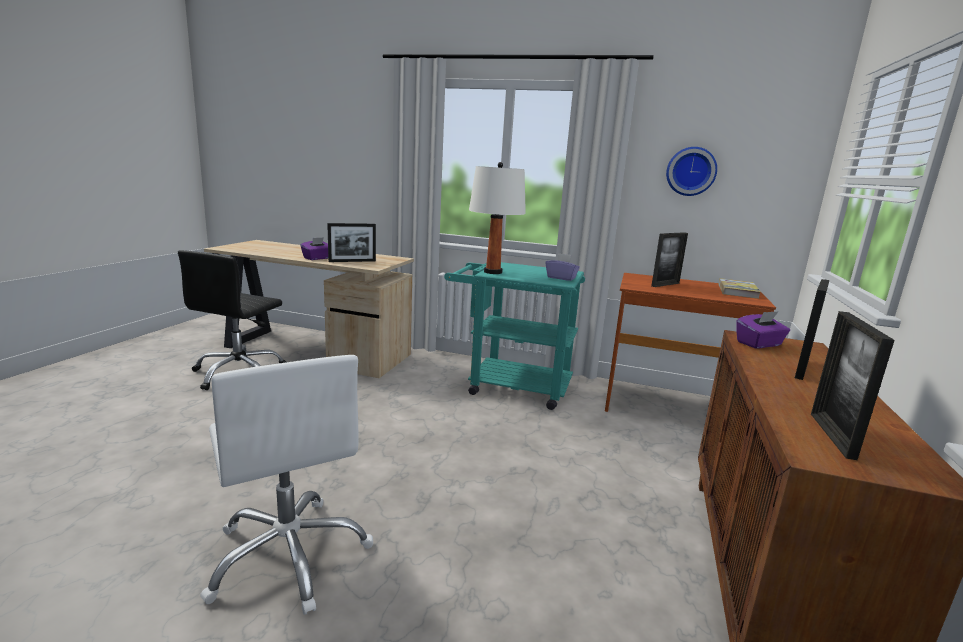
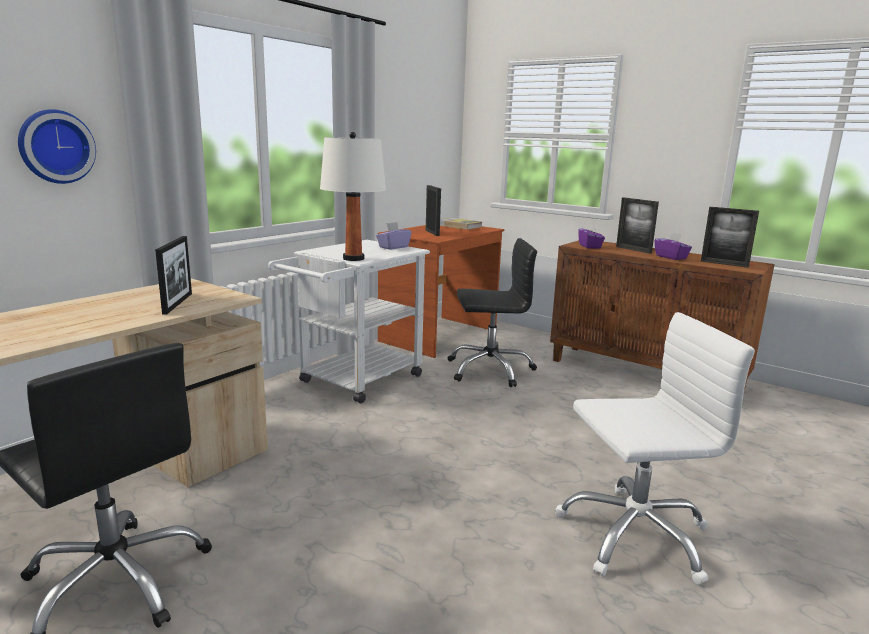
camera: 70 degrees left, 0 degrees up
purple tissue box [300,237,328,260] -> purple tissue box moved to [655,232,692,260]
turquoise cart [444,262,585,410] -> white cart [268,240,430,403]
wall clock [666,147,717,196] -> wall clock moved to [18,109,96,184]
none -> black office chair [448,238,537,387]

